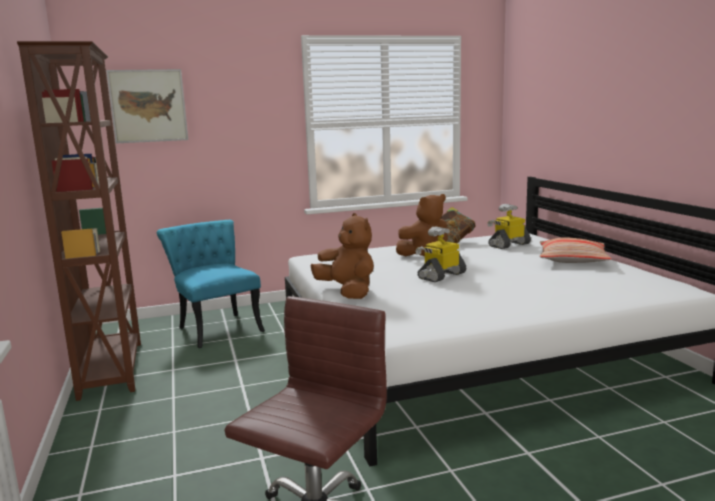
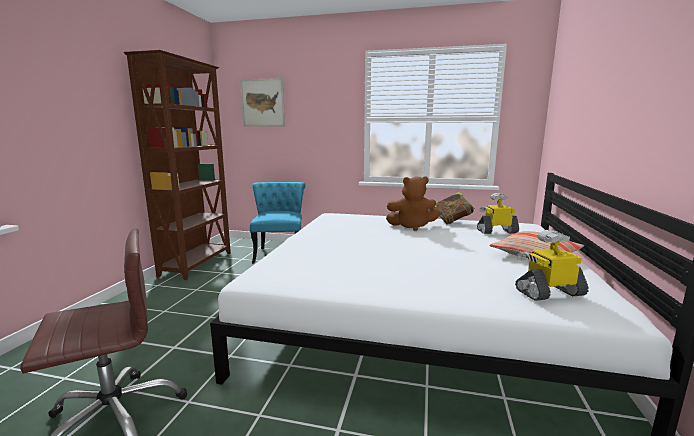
camera: 30 degrees right, 0 degrees up
brown plush toy [311,213,374,299] -> none
toy robot [415,227,467,282] -> toy robot moved to [515,230,589,301]

